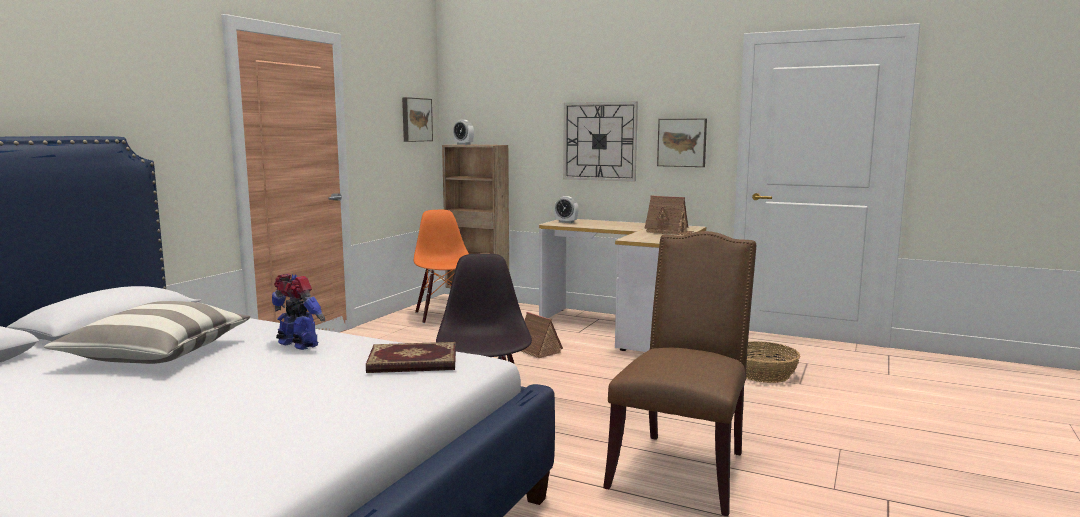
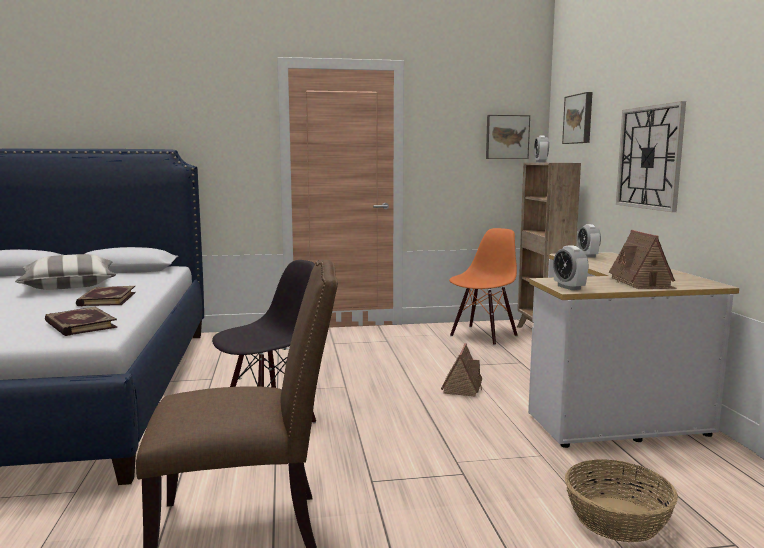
camera: 55 degrees right, 0 degrees up
toy robot [272,273,325,350] -> book [76,286,136,306]
picture [657,119,707,167] -> picture moved to [562,92,592,144]
none -> alarm clock [553,245,588,290]

